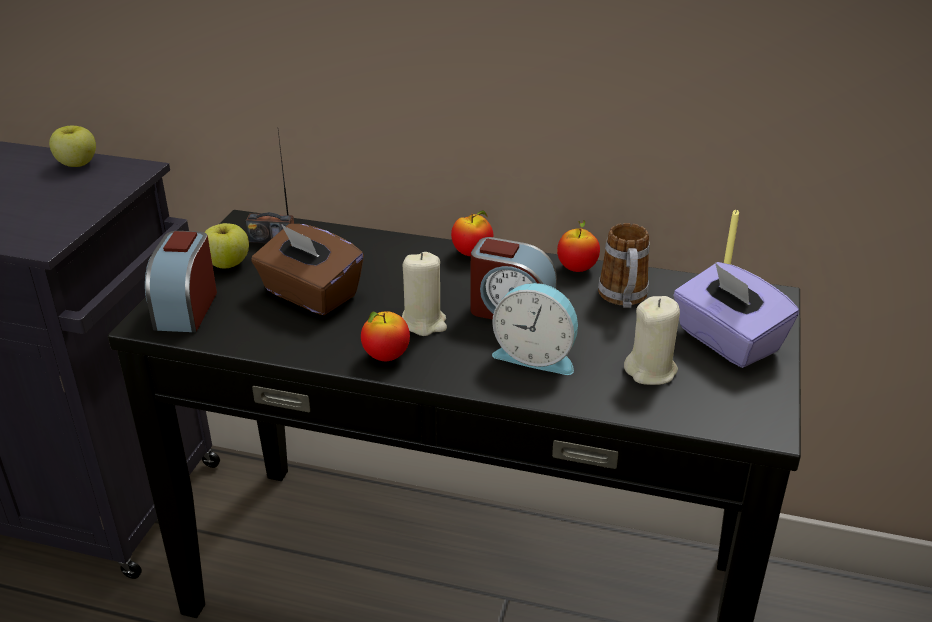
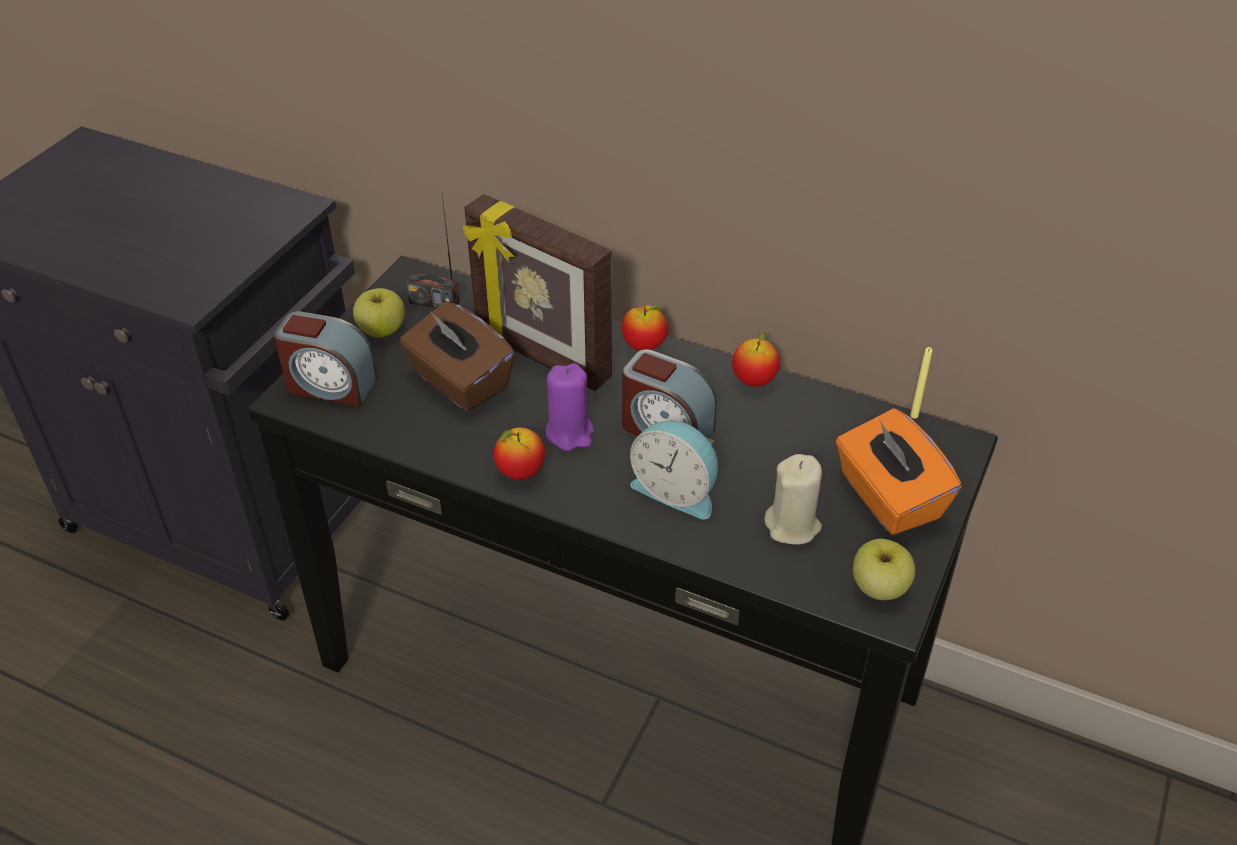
camera: 10 degrees right, 10 degrees up
apple [49,125,96,167] -> apple moved to [853,539,915,600]
alarm clock [145,231,217,332] -> alarm clock turned 90 degrees counterclockwise [274,311,377,407]
beige candle [402,252,447,336] -> purple candle [545,363,594,451]
mug [598,223,649,308] -> none
purple tissue box [673,262,799,368] -> orange tissue box [836,408,962,535]
none -> picture frame [463,194,612,391]

